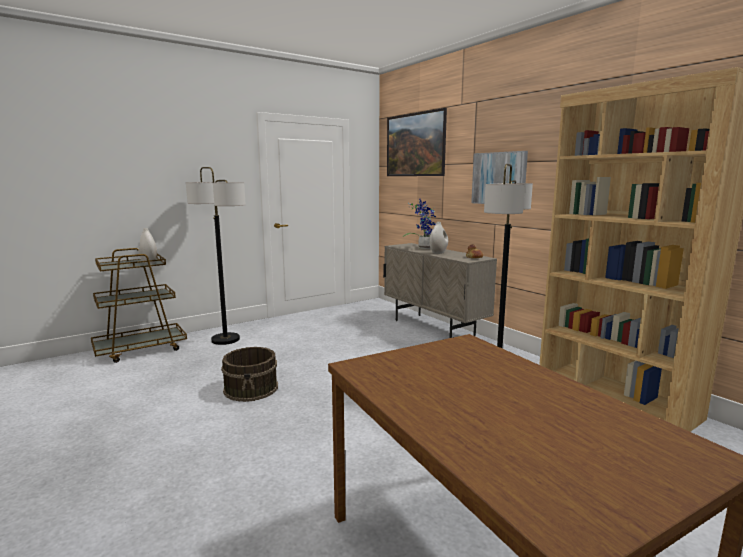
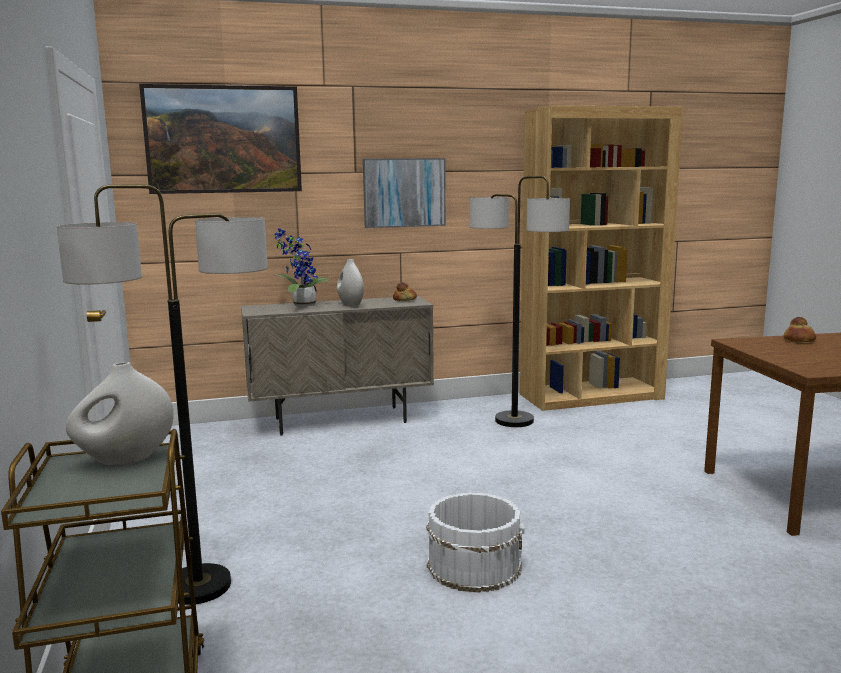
camera: 70 degrees left, 0 degrees up
brown bucket [221,347,278,402] -> white bucket [426,492,525,593]
none -> bread [784,317,816,342]

